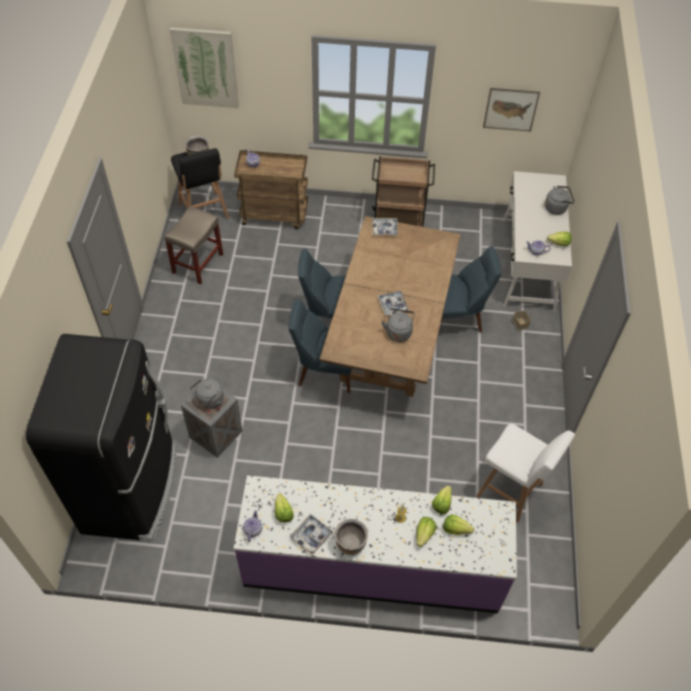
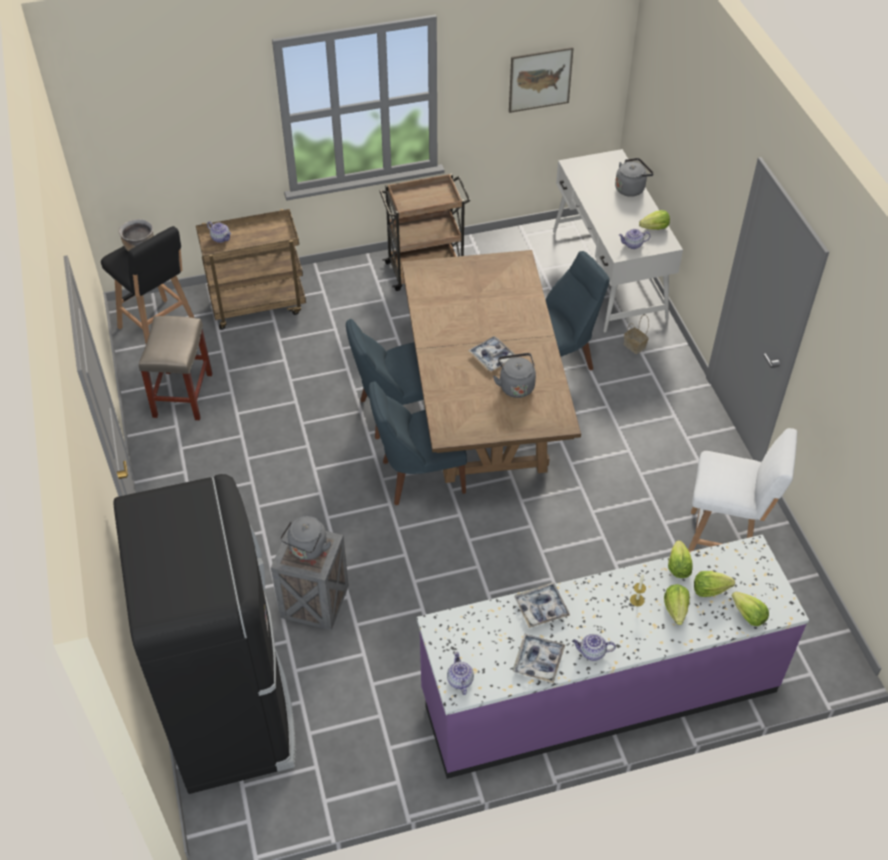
camera: 20 degrees left, 5 degrees down
picture [170,27,239,108] -> none
lettuce [275,493,294,523] -> lettuce moved to [731,592,769,626]
brown cooking pot [334,519,368,555] -> teapot [572,634,616,661]
tray [372,218,397,236] -> tray moved to [514,583,570,628]

